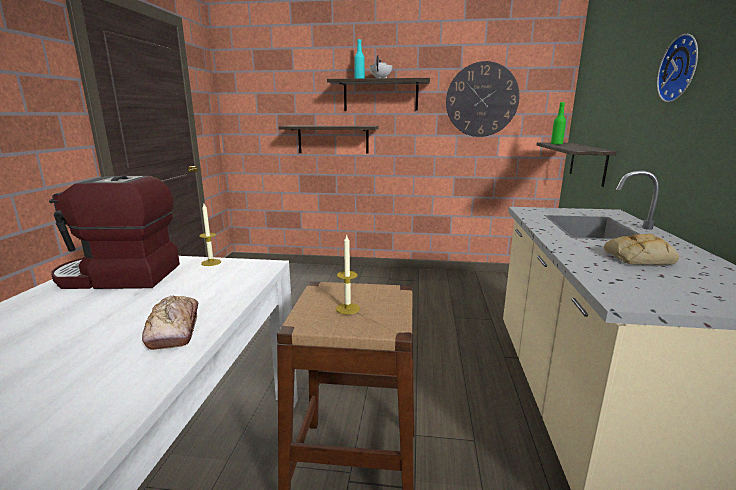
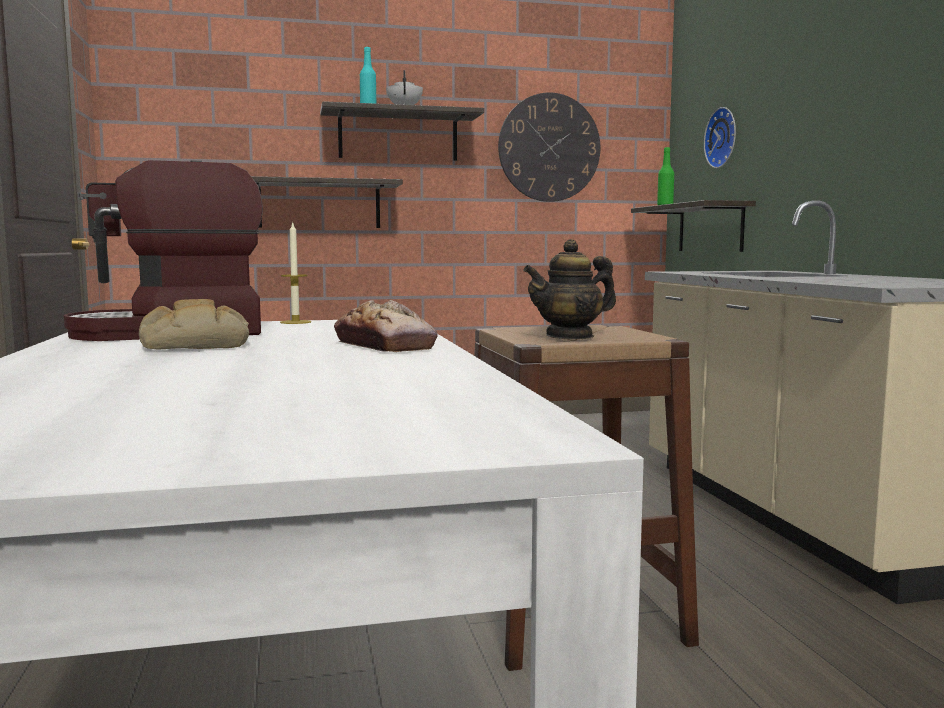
camera: 20 degrees left, 10 degrees down
candle [336,235,360,315] -> teapot [523,239,616,339]
bread [604,234,679,265] -> bread moved to [139,299,249,349]
wall clock [657,33,698,102] -> wall clock moved to [704,107,736,168]

